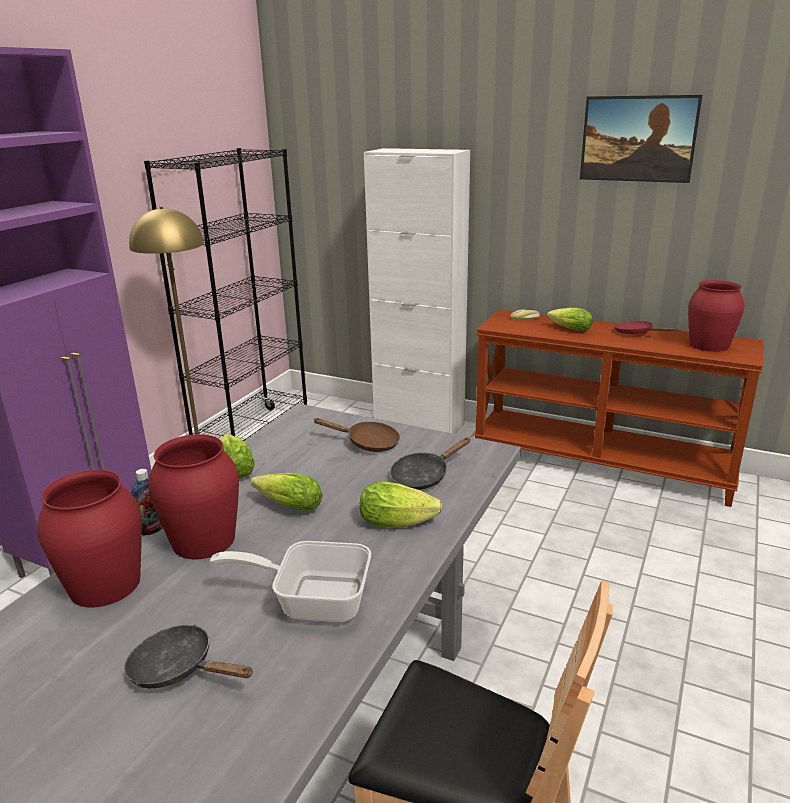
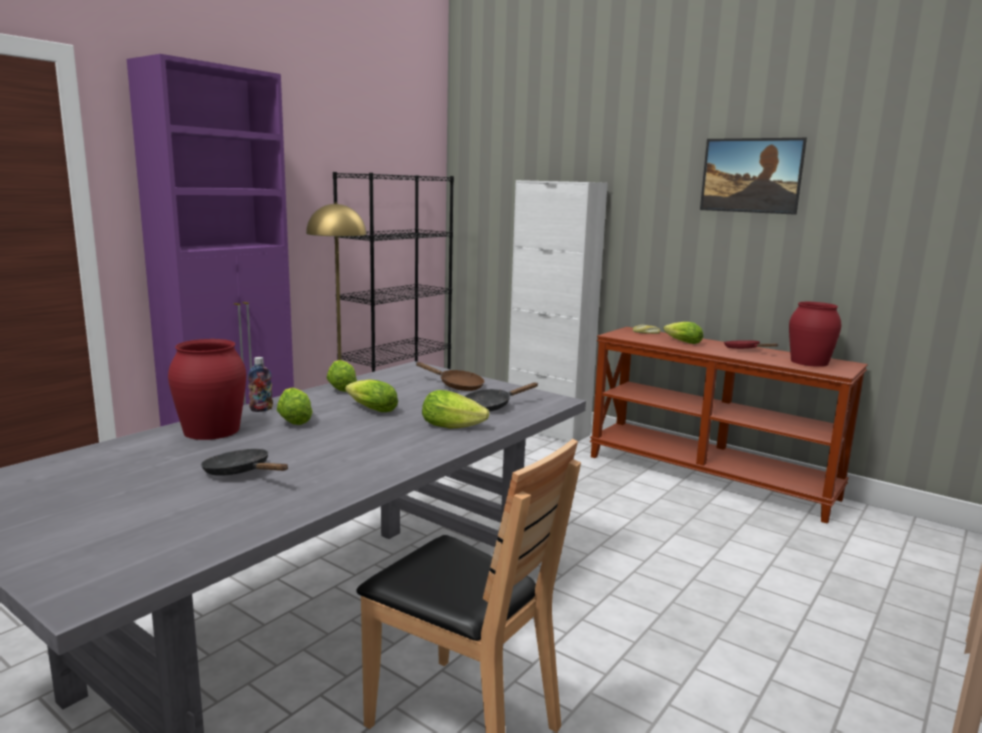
camera: 10 degrees right, 10 degrees down
red vase [149,434,239,559] -> lettuce [277,387,312,425]
frying pan [210,541,371,622] -> none

